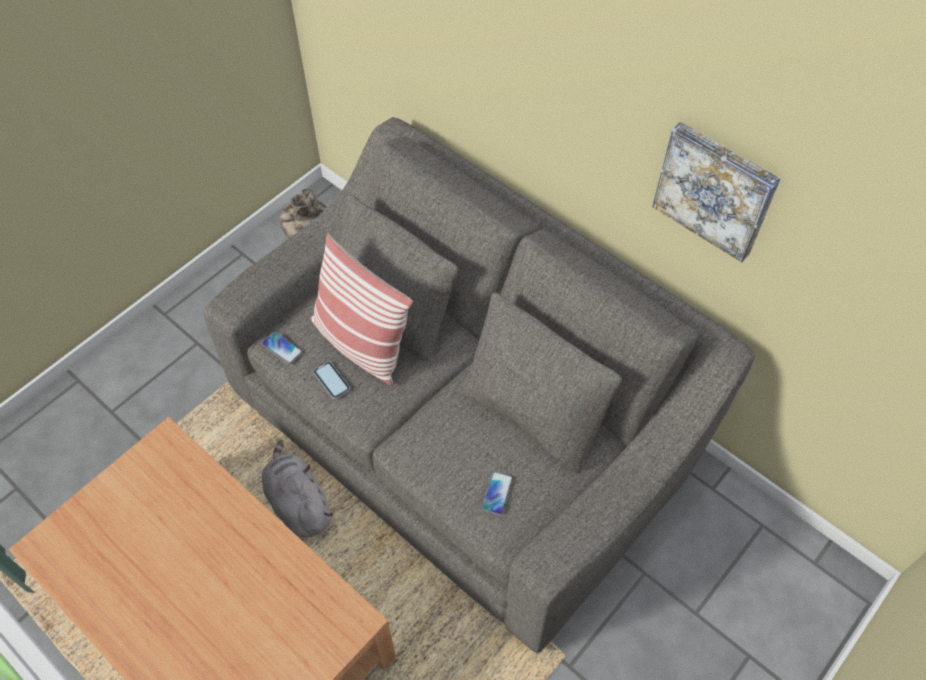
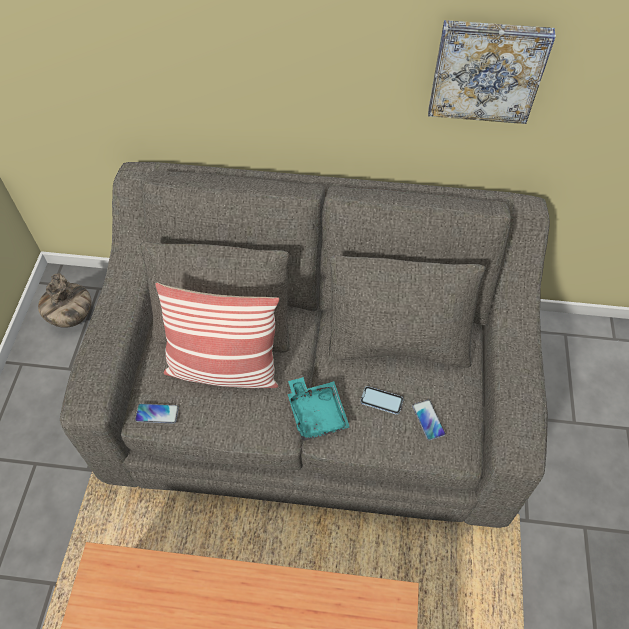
camera: 35 degrees left, 0 degrees up
grey plush toy [262,440,333,538] -> none
phone [314,362,350,399] -> phone moved to [360,386,404,415]
none -> turquoise tray [288,377,350,441]

